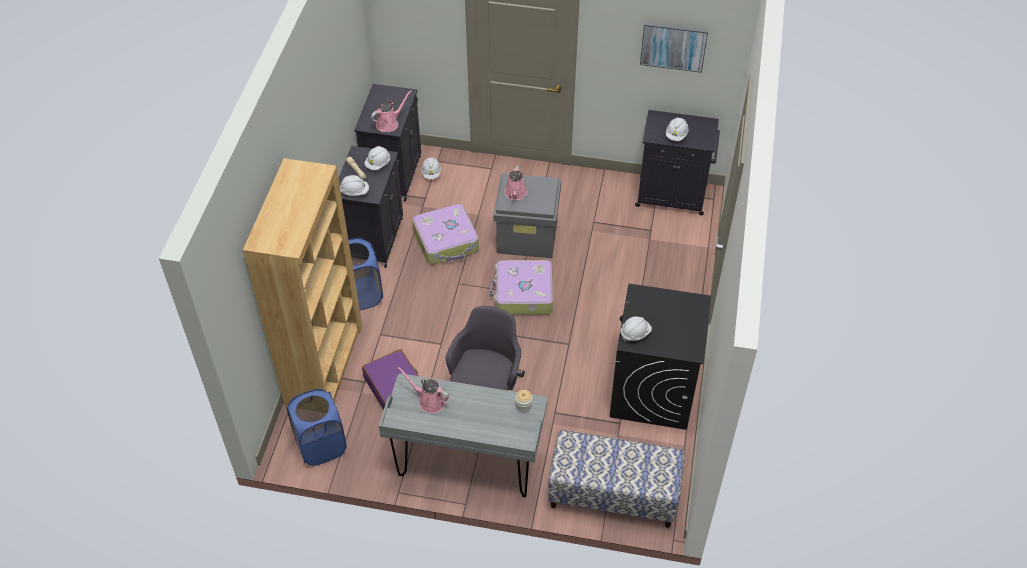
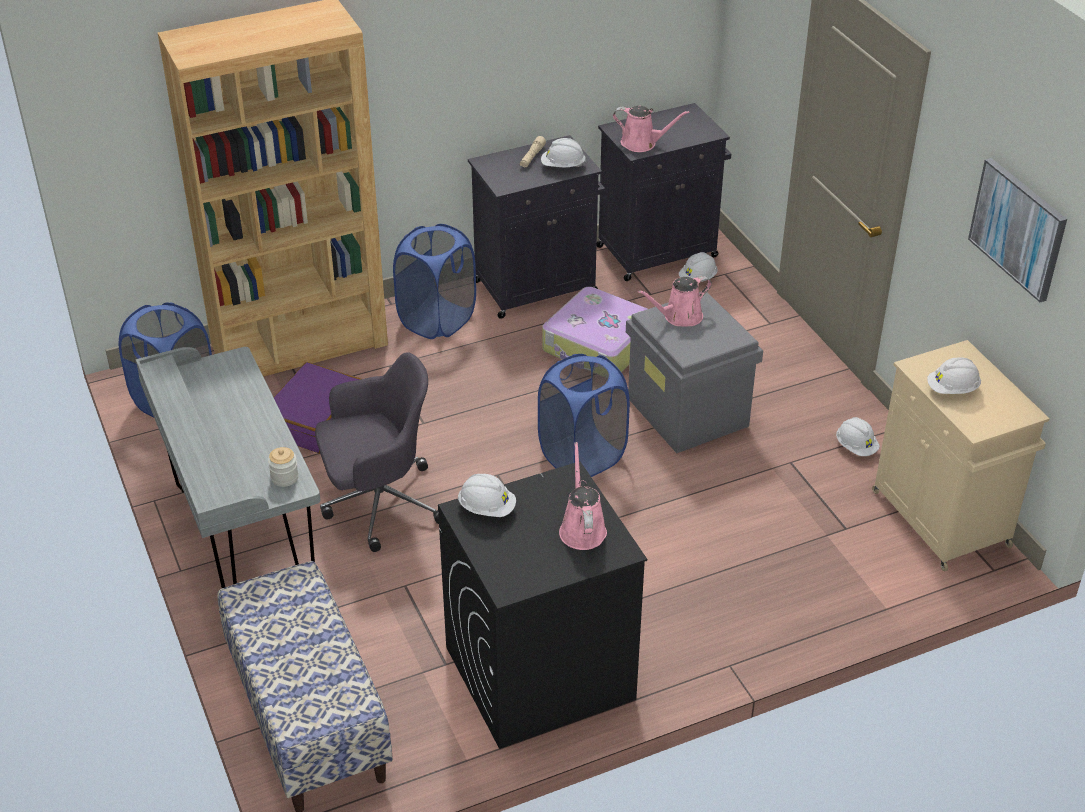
camera: 55 degrees right, 10 degrees down
white hard hat [340,175,369,196] -> white hard hat moved to [836,417,880,456]
pink watering can [398,367,450,413] -> pink watering can moved to [559,442,607,550]
suitcase [490,260,553,315] -> blue laundry basket [538,354,630,477]
black cabinet [635,110,720,215] -> beige cabinet [872,340,1050,571]

